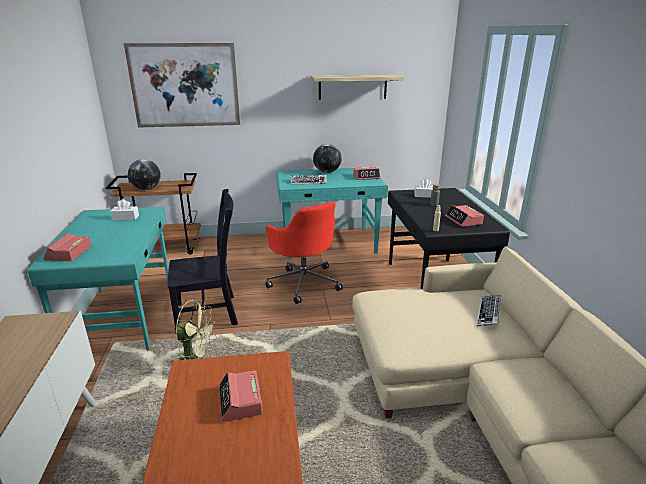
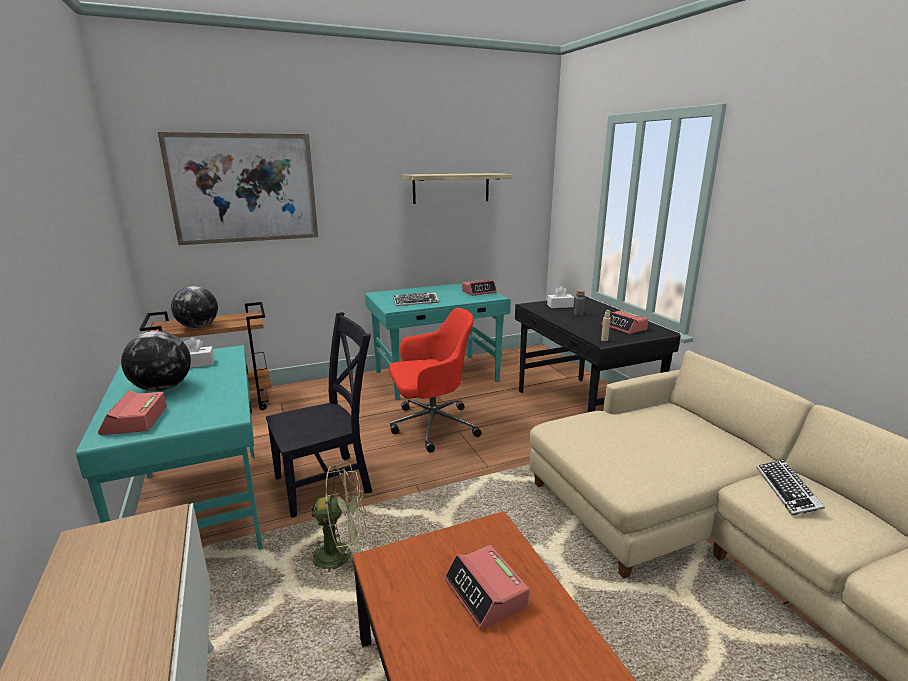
camera: 15 degrees left, 5 degrees down
red office chair [265,202,343,304] -> red office chair turned 60 degrees counterclockwise [389,308,482,453]
globe [313,144,342,173] -> globe moved to [121,331,191,391]
keyboard [477,295,501,326] -> keyboard moved to [757,459,825,515]

